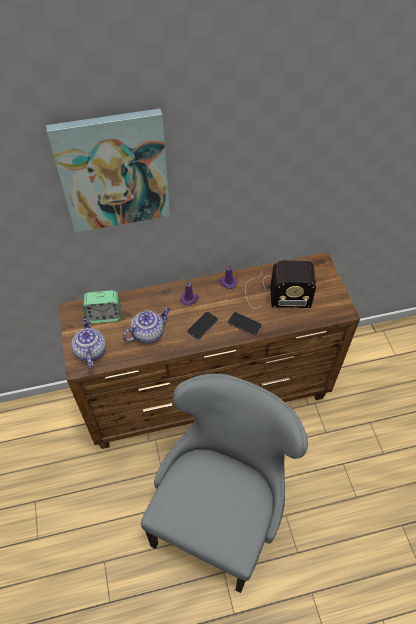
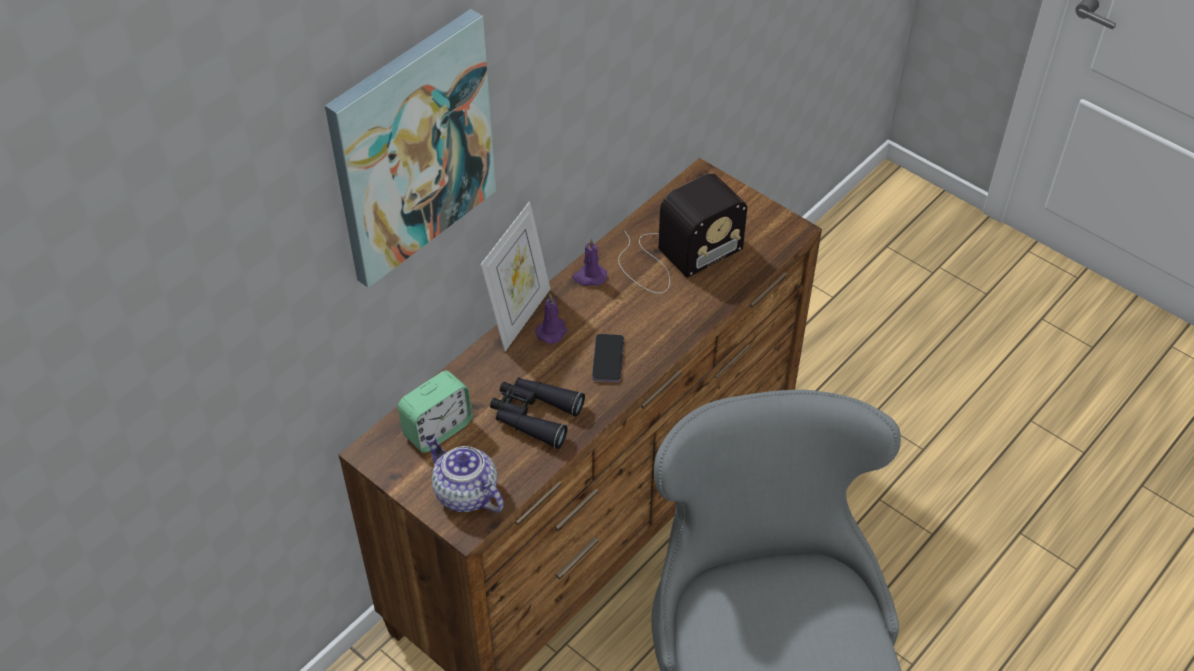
camera: 35 degrees left, 5 degrees down
teapot [123,307,170,344] -> black binoculars [490,377,585,449]
phone [228,312,262,335] -> none
none -> picture frame [480,202,550,352]

